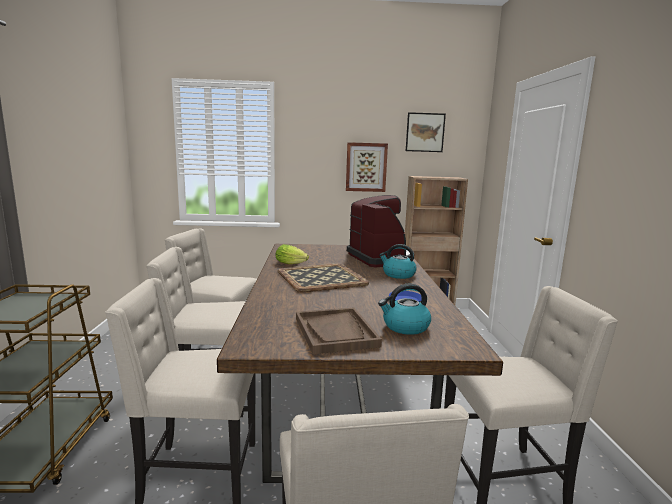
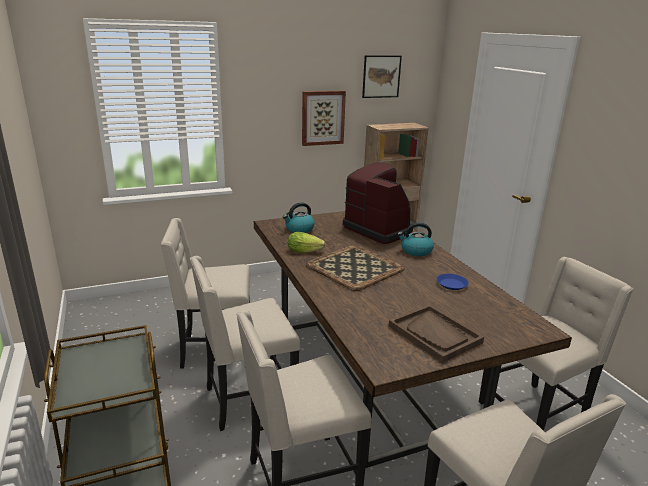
camera: 20 degrees left, 10 degrees up
kettle [378,284,431,335] -> kettle moved to [283,202,315,233]

